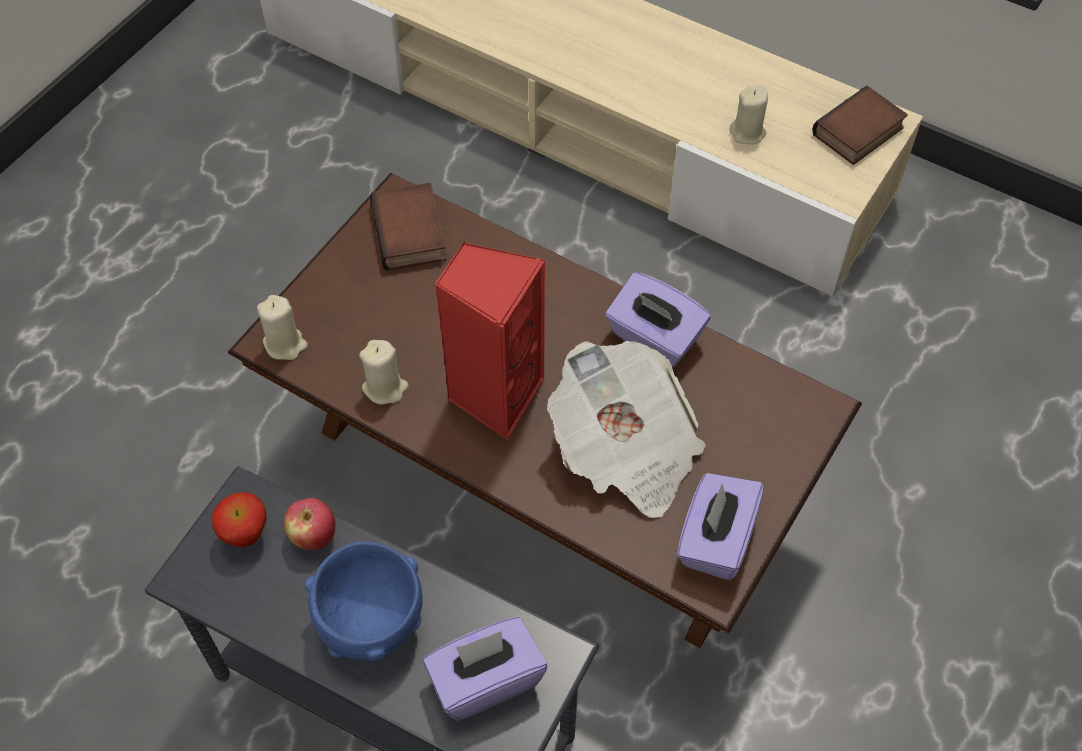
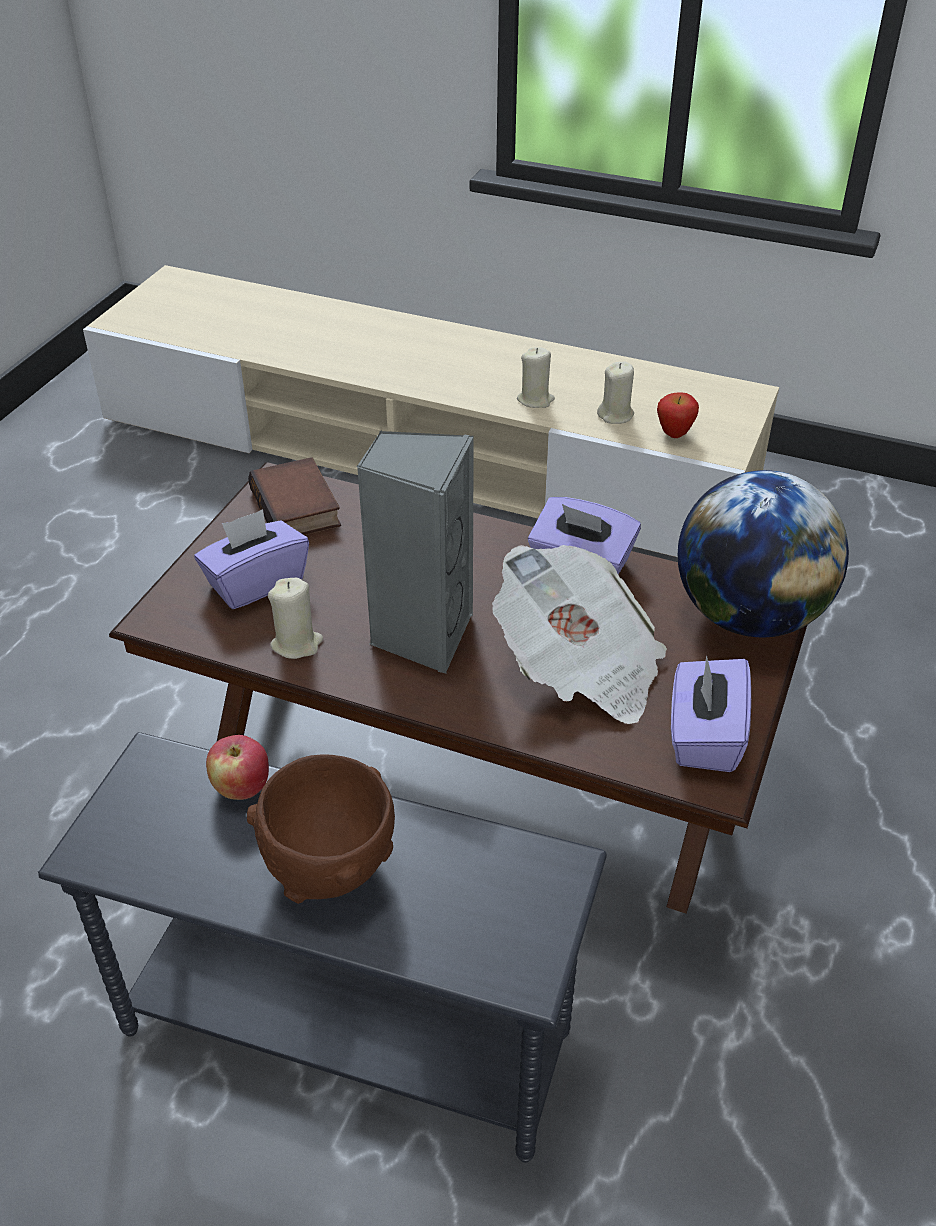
camera: 10 degrees left, 15 degrees down
apple [211,492,267,547] -> apple moved to [657,392,699,438]
beige candle [257,295,308,360] -> beige candle moved to [517,347,555,408]
blue bowl [305,541,423,661] -> brown bowl [247,754,395,904]
purple tissue box [423,617,547,721] -> purple tissue box moved to [194,509,309,609]
red speaker [435,242,545,439] -> grey speaker [357,429,474,674]
book [812,85,908,165] -> none
none -> globe [678,470,849,637]

